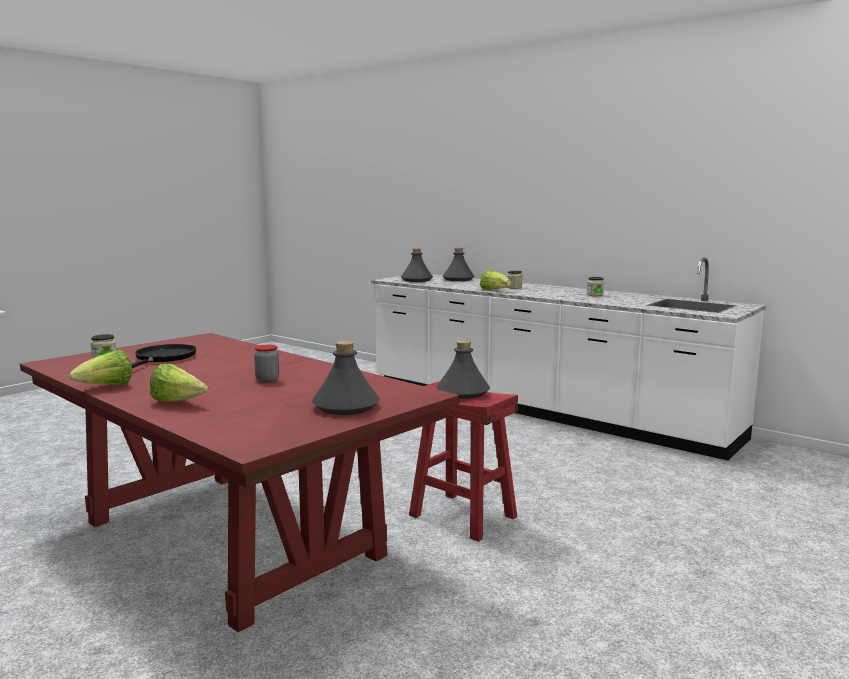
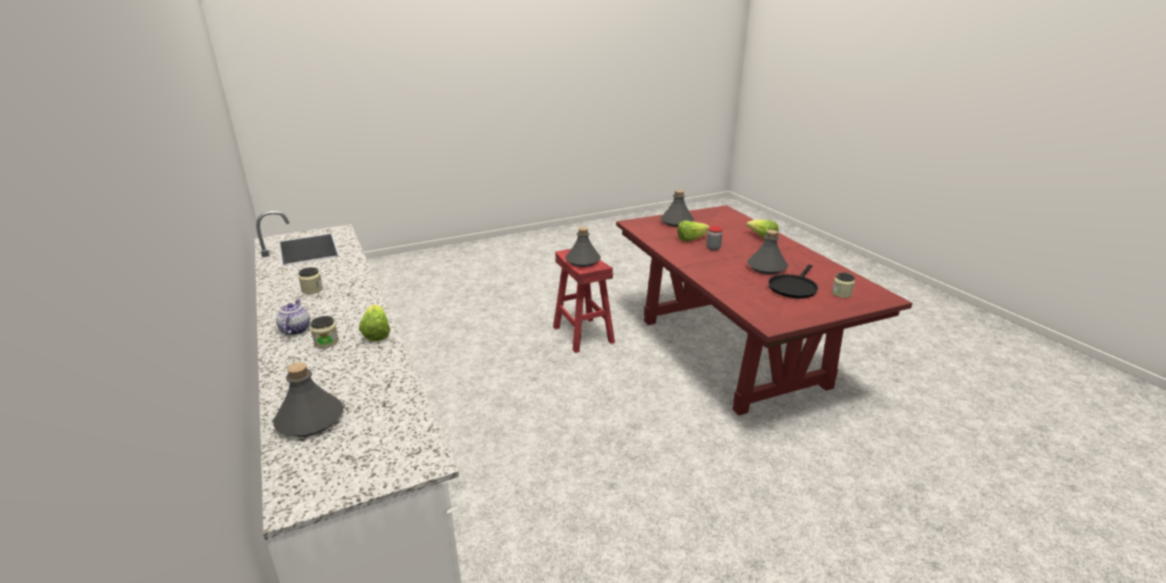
camera: 155 degrees left, 15 degrees up
lettuce [69,350,132,385] -> lettuce moved to [677,220,710,241]
grey bottle [401,248,433,282] -> grey bottle moved to [747,230,788,274]
none -> teapot [276,299,310,335]

